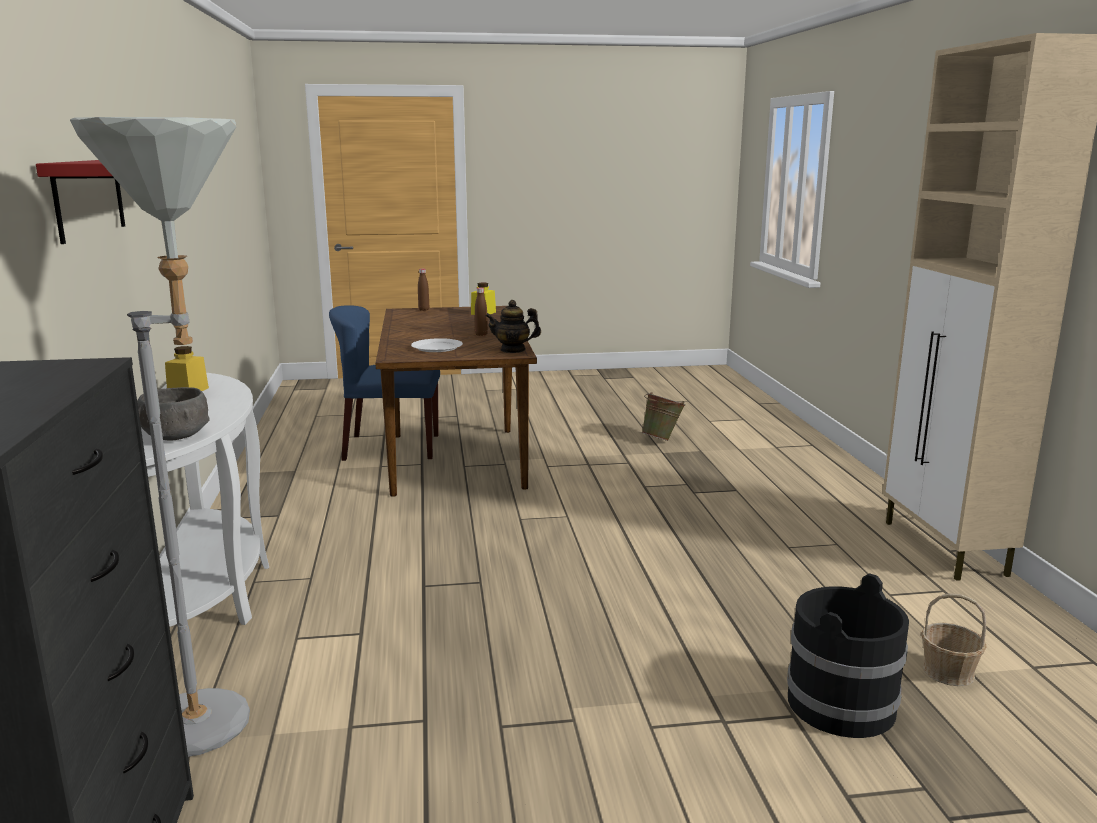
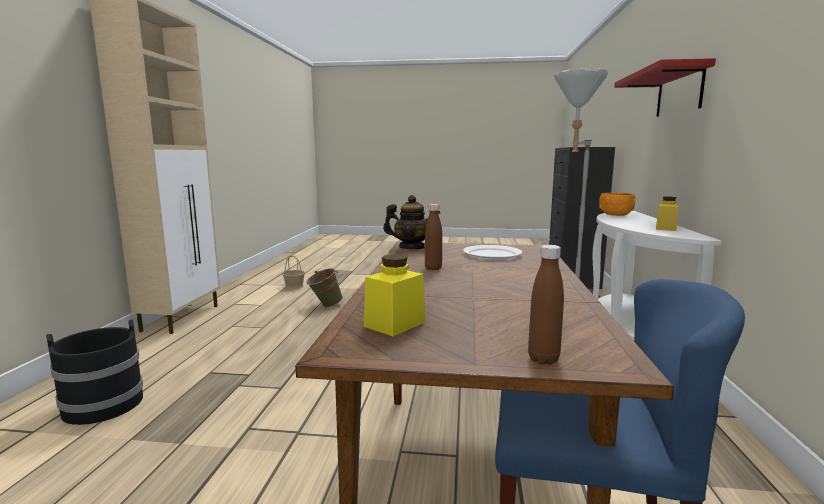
camera: 165 degrees left, 5 degrees down
grey bowl [137,387,210,440] -> orange bowl [599,193,636,216]
green bucket [642,392,686,441] -> green bucket moved to [306,268,343,307]
black bucket [787,573,909,738] -> black bucket moved to [46,319,143,425]

